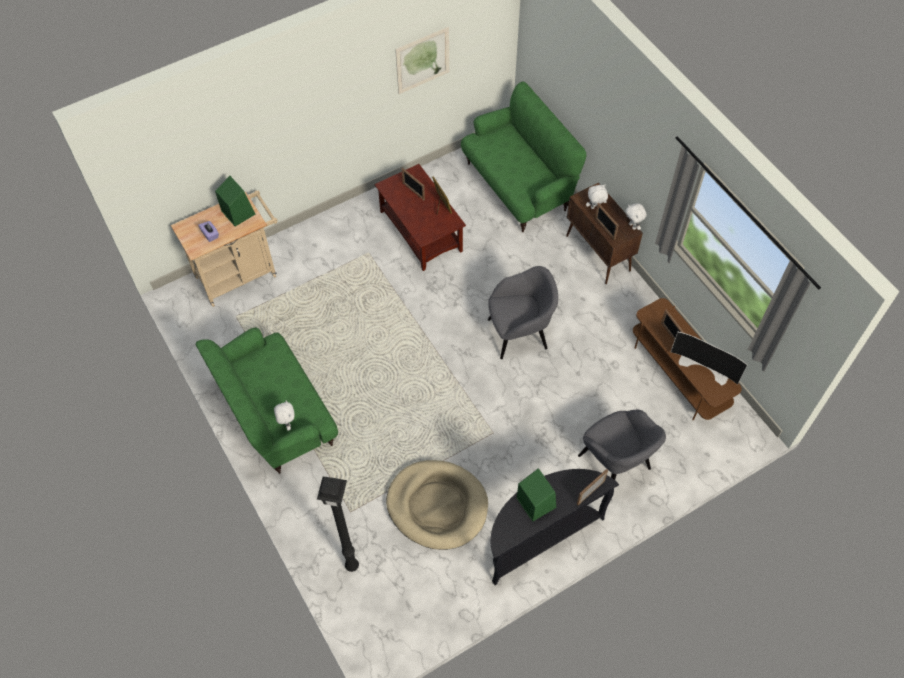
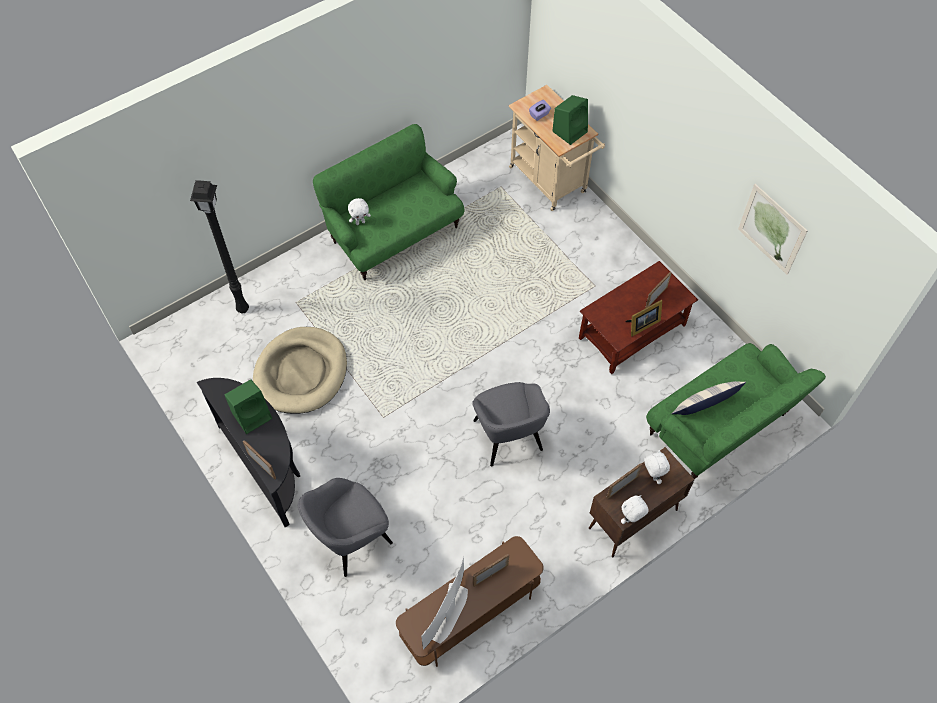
camera: 85 degrees right, 0 degrees up
none -> pillow [672,381,746,415]

